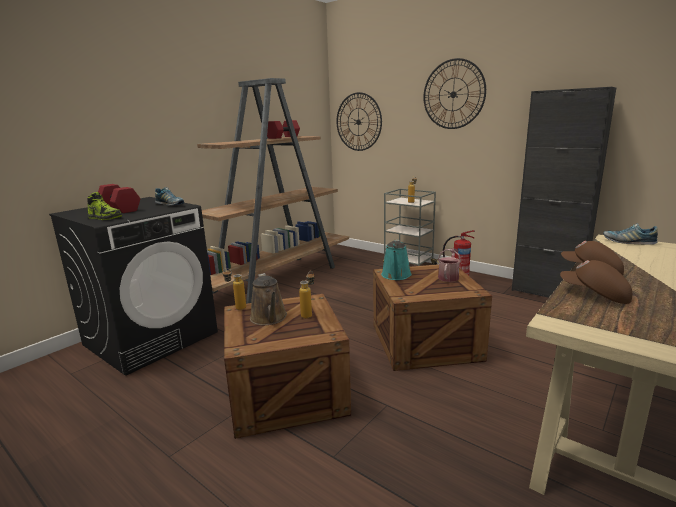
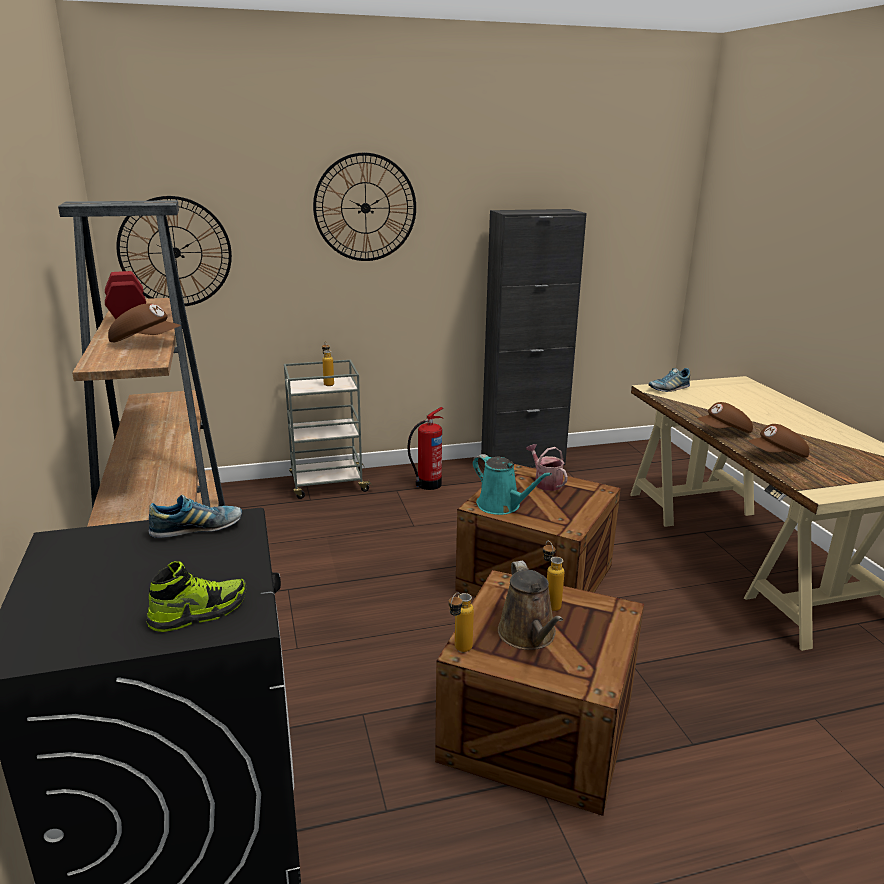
camera: 55 degrees left, 5 degrees up
red dumbbell [98,184,140,213] -> none
brown watering can [250,273,287,325] -> brown watering can turned 60 degrees clockwise [498,561,563,650]
none -> brown cap [108,303,181,342]

